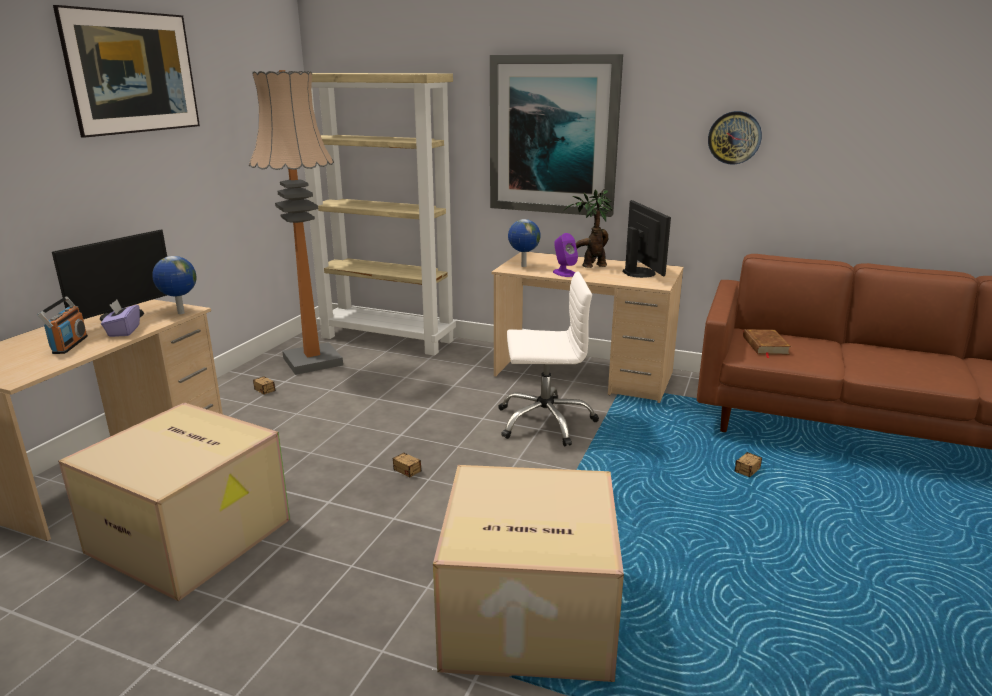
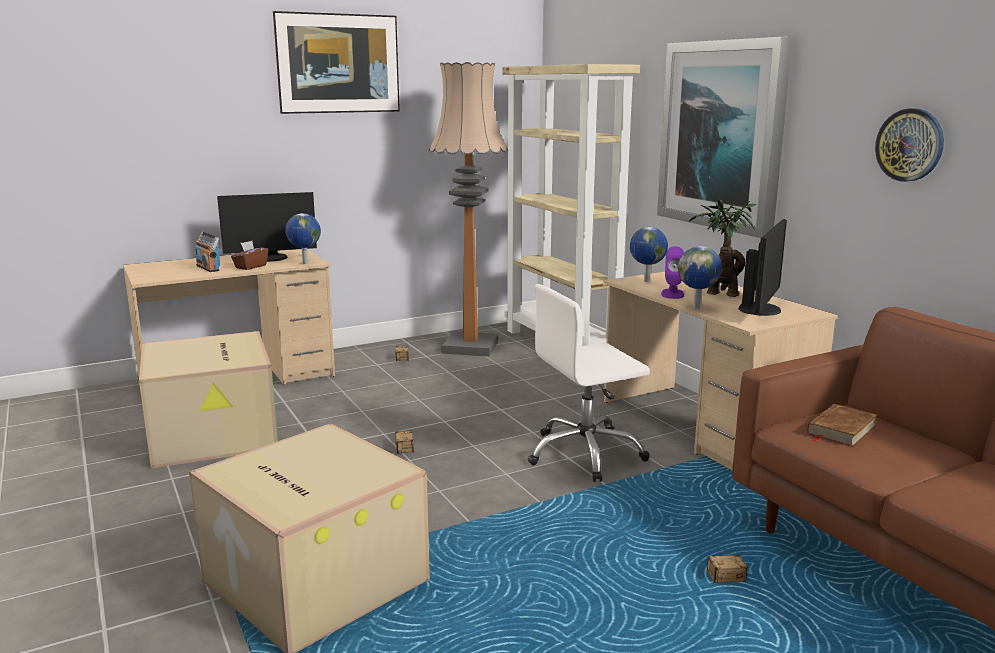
camera: 40 degrees right, 5 degrees down
radio [37,296,88,354] -> radio turned 105 degrees clockwise [195,232,220,272]
purple tissue box [101,300,140,337] -> brown tissue box [231,241,268,270]
white office chair [498,271,599,447] -> white office chair turned 120 degrees clockwise [528,284,650,482]
none -> globe [678,246,722,309]

